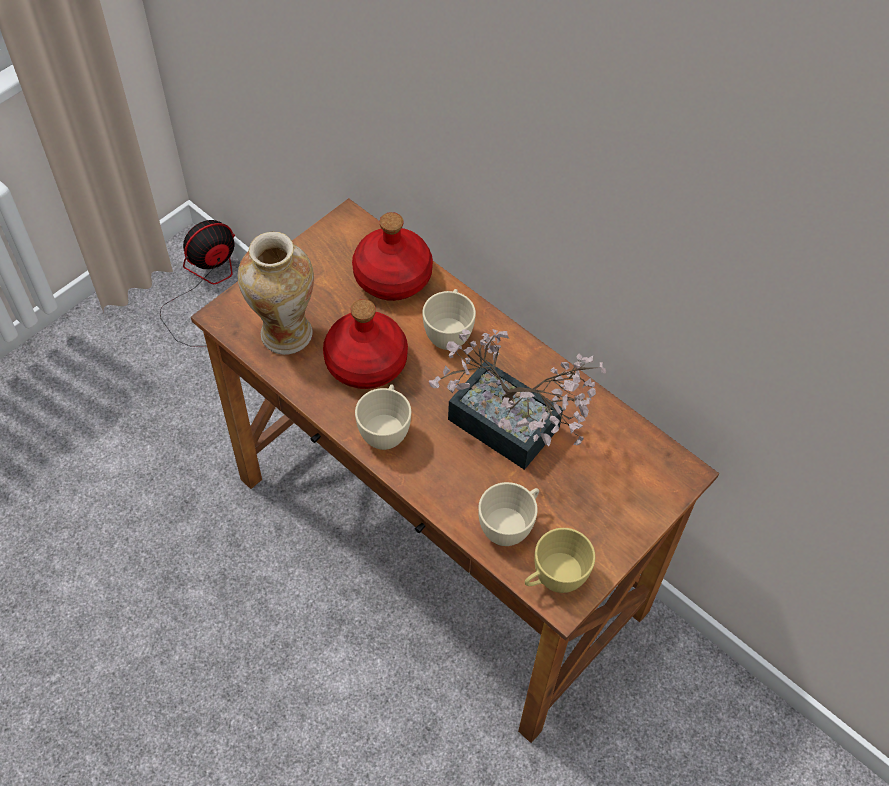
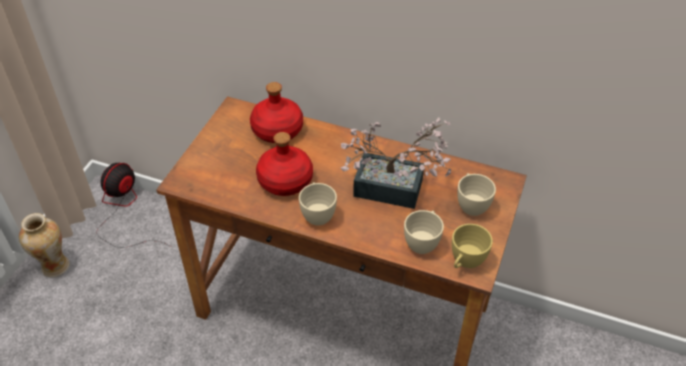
camera: 20 degrees left, 10 degrees down
vase [238,231,314,355] -> vase moved to [19,213,70,277]
beige cup [423,289,476,350] -> beige cup moved to [457,173,496,216]

